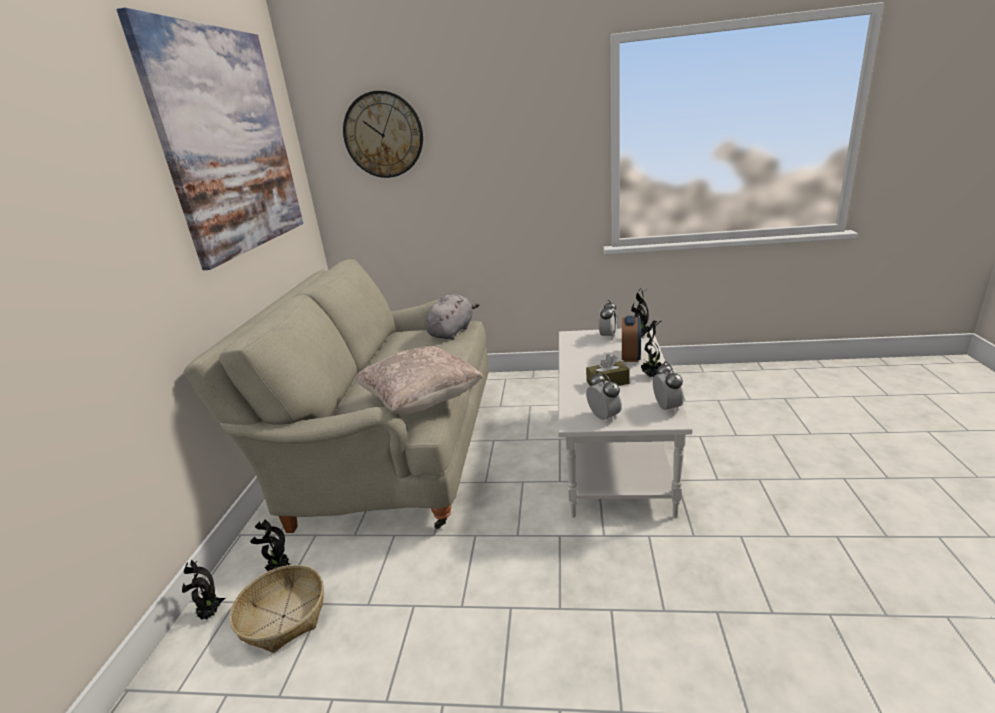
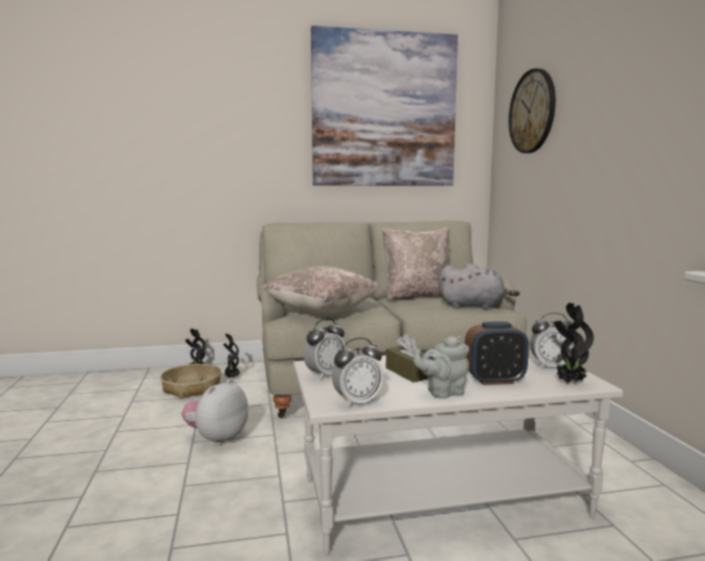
camera: 70 degrees right, 15 degrees down
potted plant [641,320,662,377] -> grey teapot [414,336,469,399]
none -> plush toy [182,378,248,446]
none -> beige pillow [382,228,451,301]

